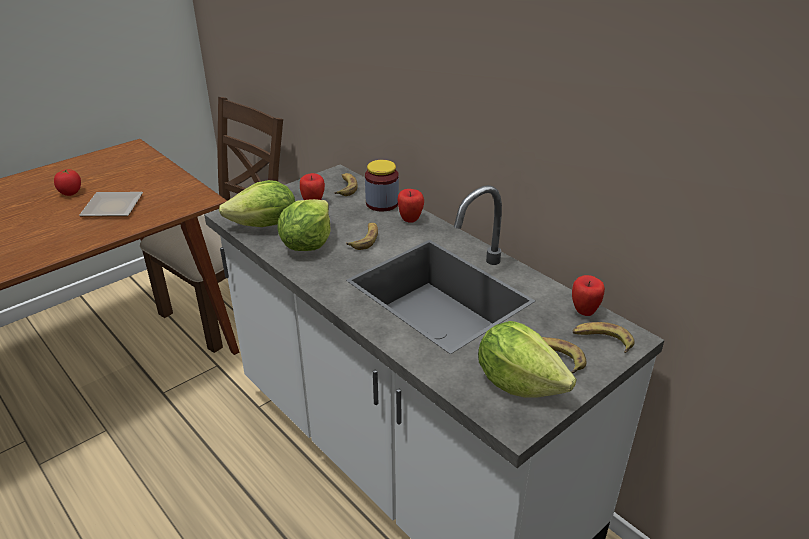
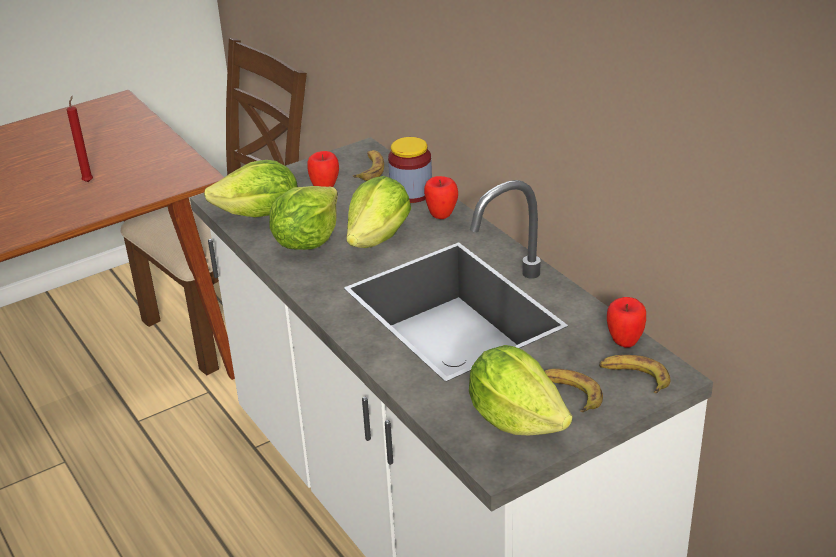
camera: 10 degrees right, 0 degrees up
tomato [54,169,81,196] -> none
plate [79,192,143,216] -> red candle [67,96,93,182]
banana [346,223,378,250] -> lettuce [346,176,411,248]

